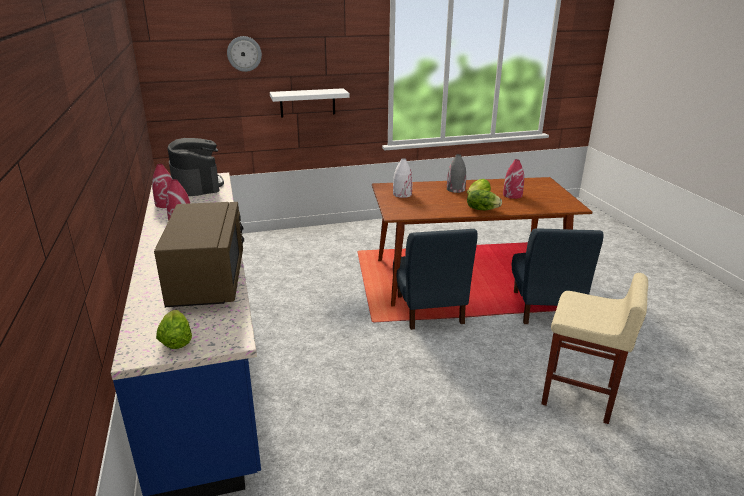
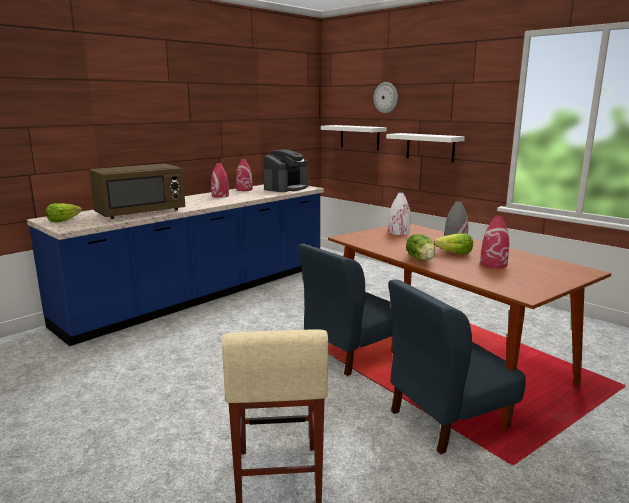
camera: 60 degrees right, 10 degrees down
none -> white shelf [321,125,387,151]

